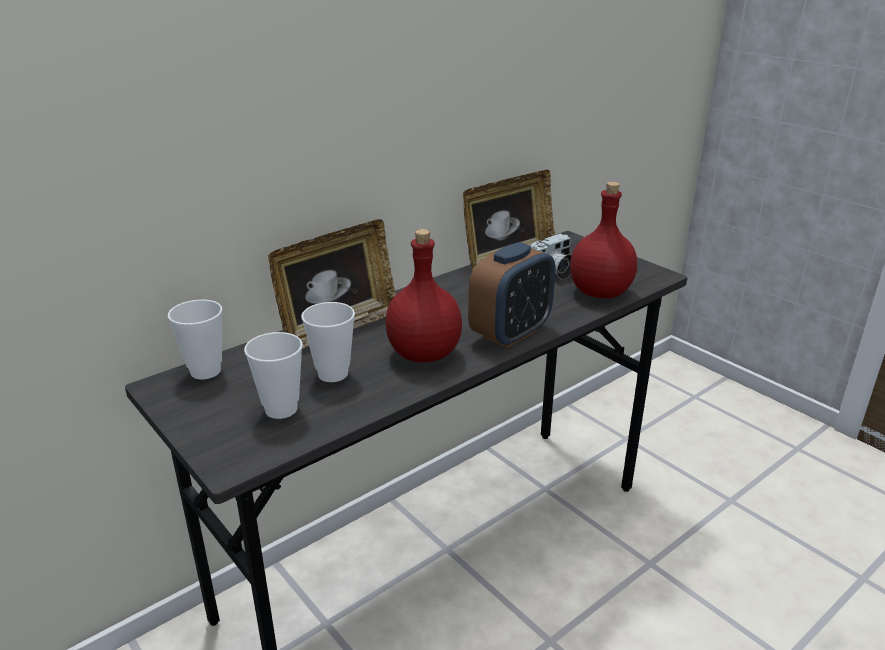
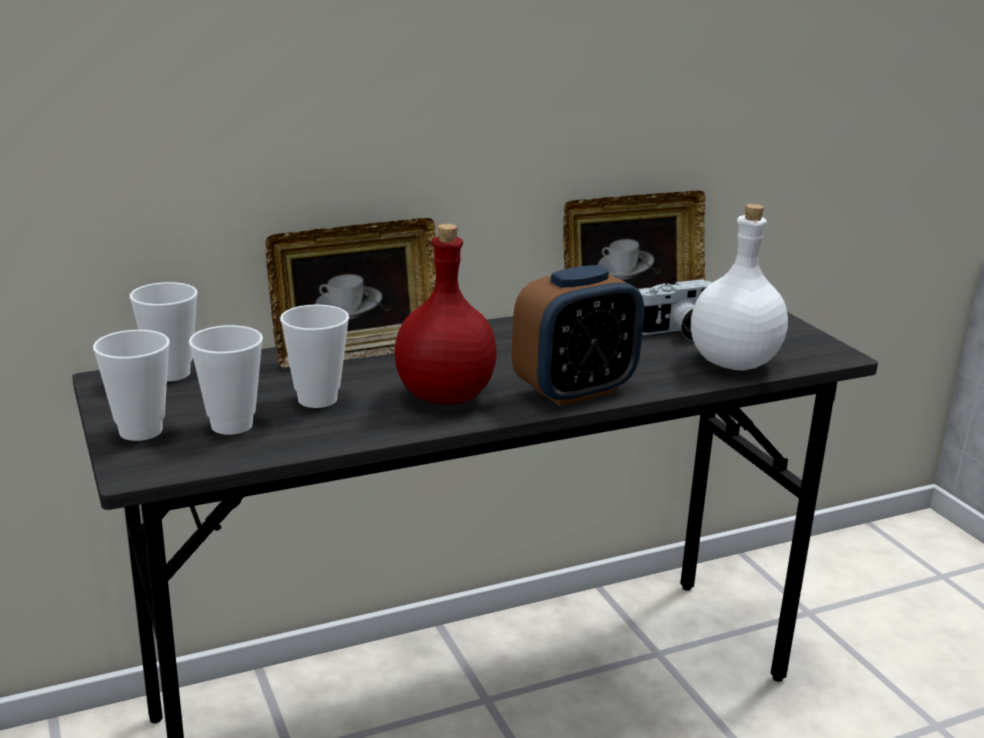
camera: 15 degrees right, 5 degrees down
red bottle [570,182,637,298] -> white bottle [691,204,788,371]
none -> cup [93,330,170,441]

